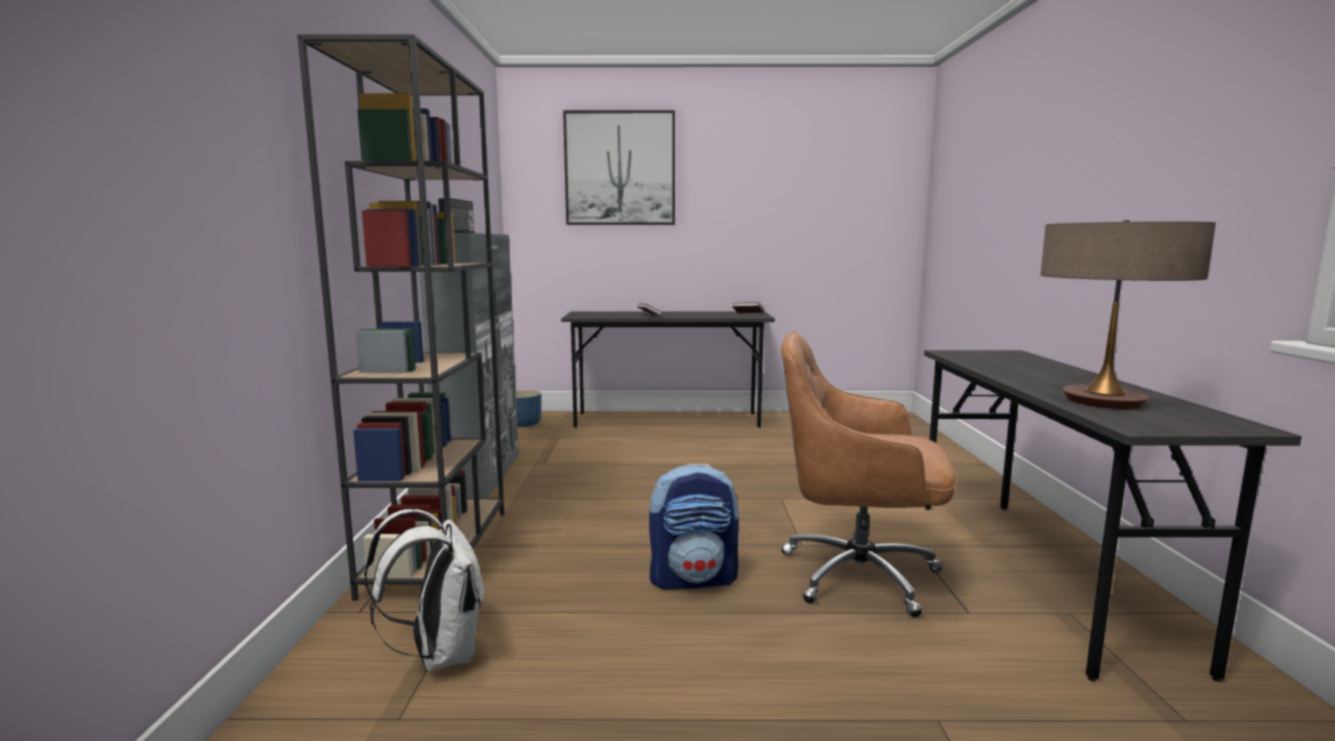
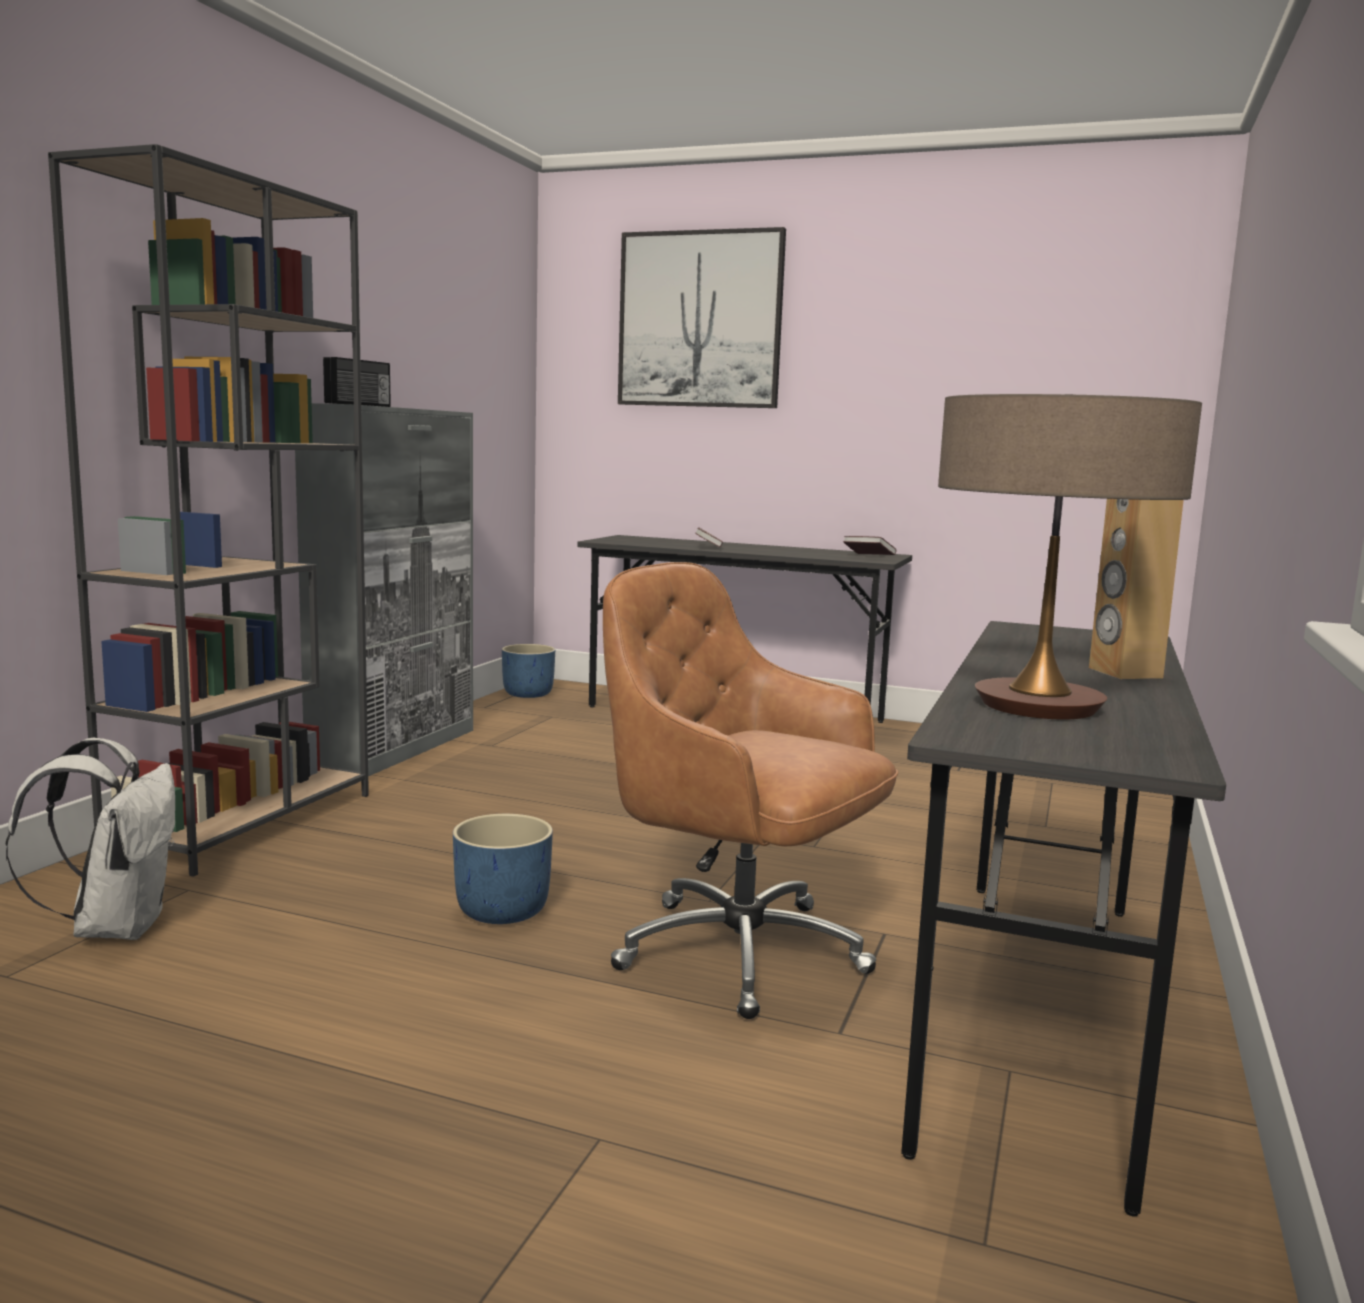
camera: 20 degrees right, 0 degrees up
backpack [649,464,739,589] -> blue planter [453,814,553,924]
none -> brown speaker [1089,499,1184,679]

